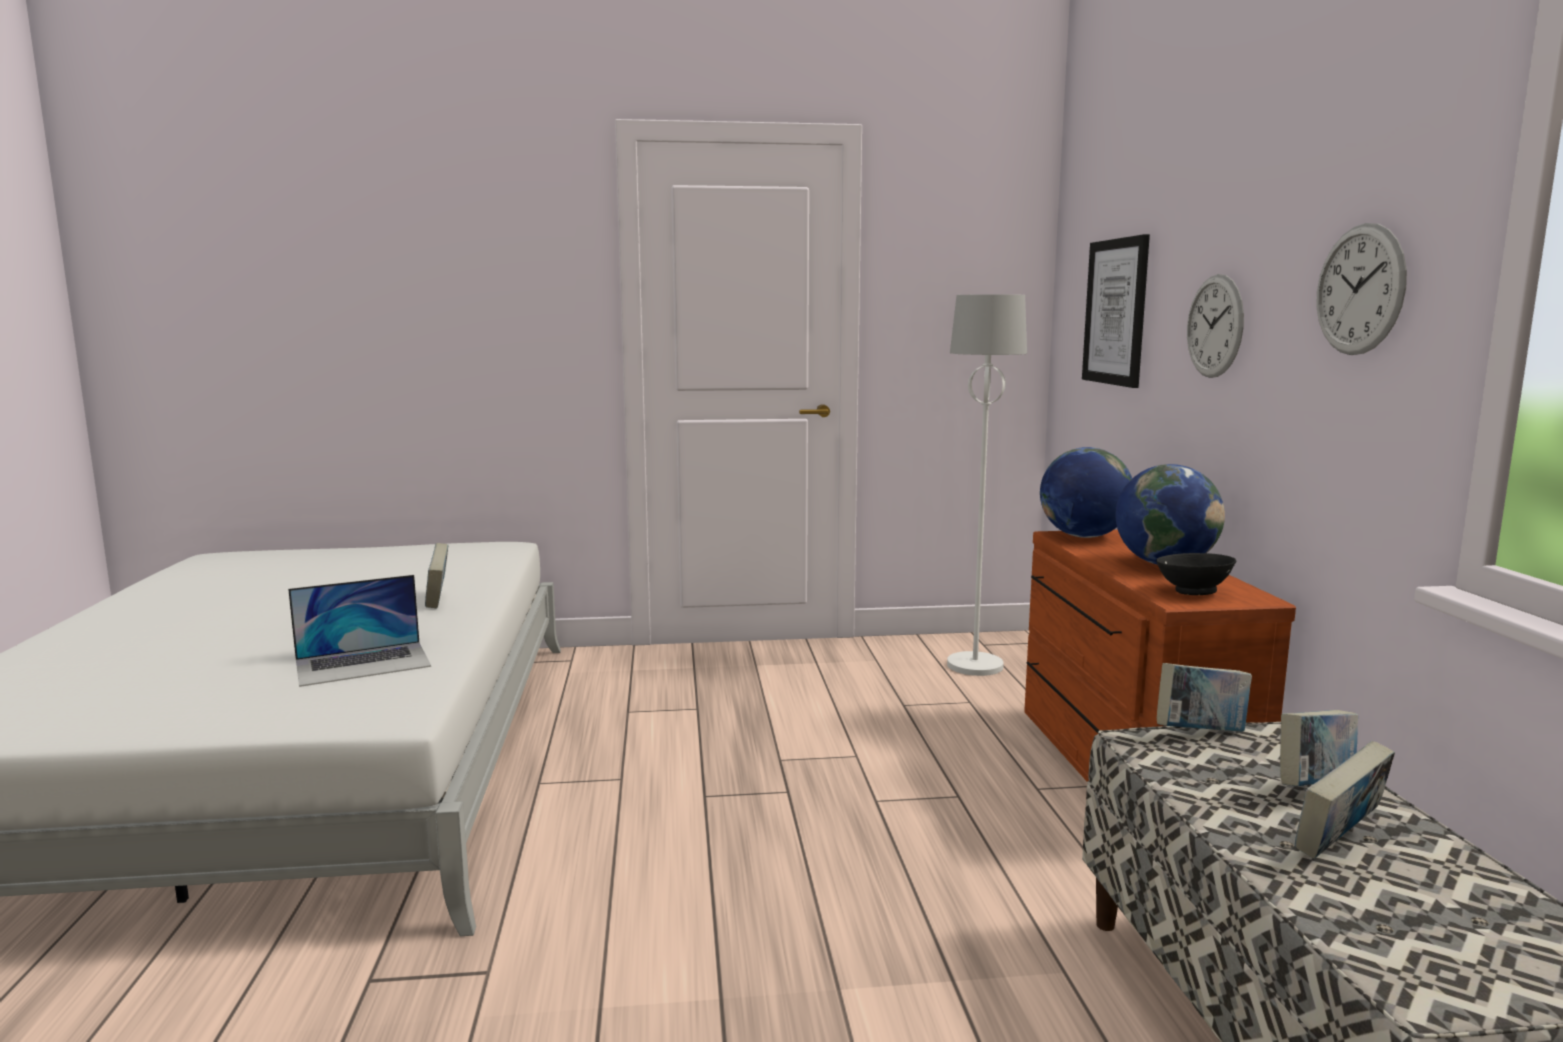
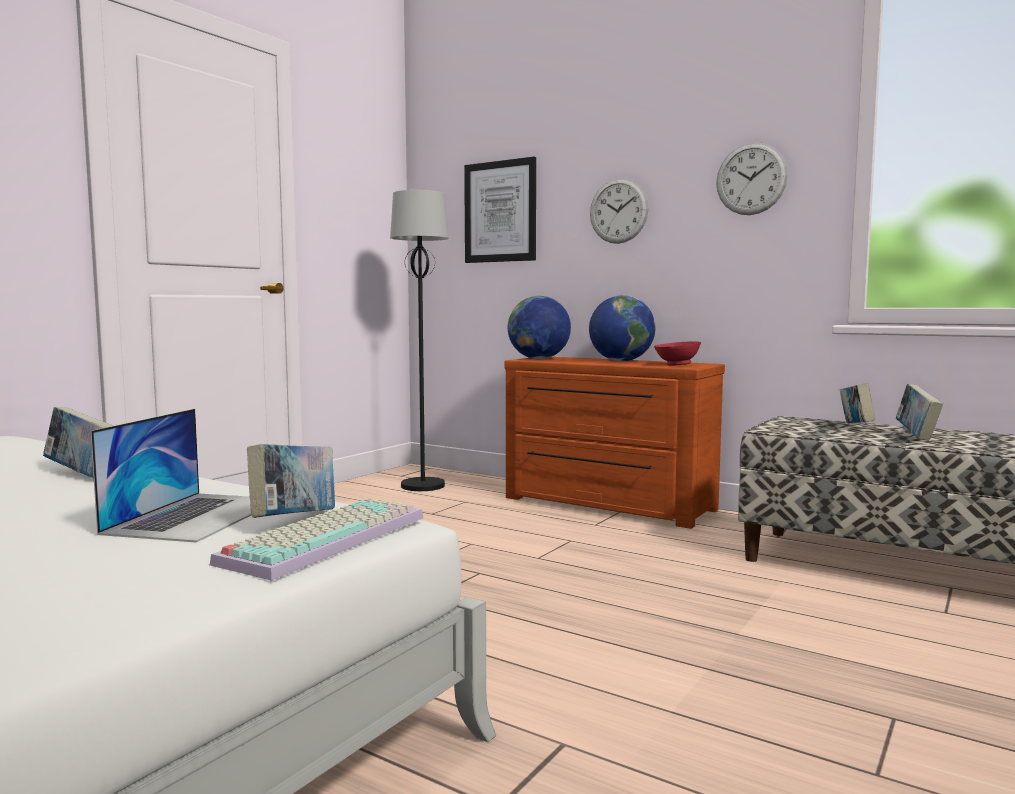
camera: 50 degrees left, 5 degrees down
white floor lamp [947,294,1027,676] -> black floor lamp [390,190,449,491]
black bowl [1156,553,1236,595] -> red bowl [654,341,701,366]
book [1157,663,1252,732] -> book moved to [247,444,335,518]
none -> keyboard [210,498,423,581]

